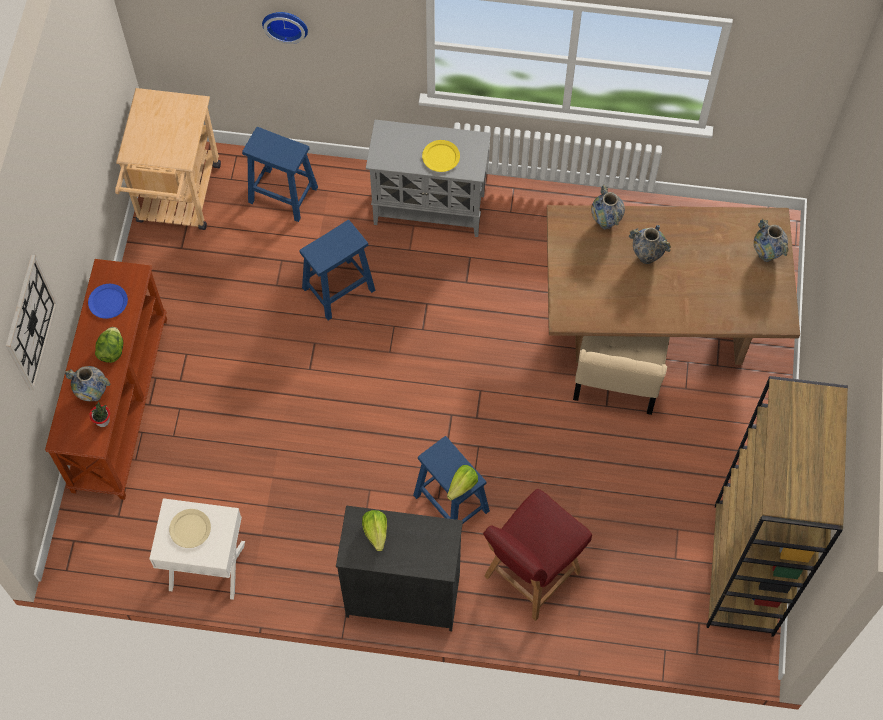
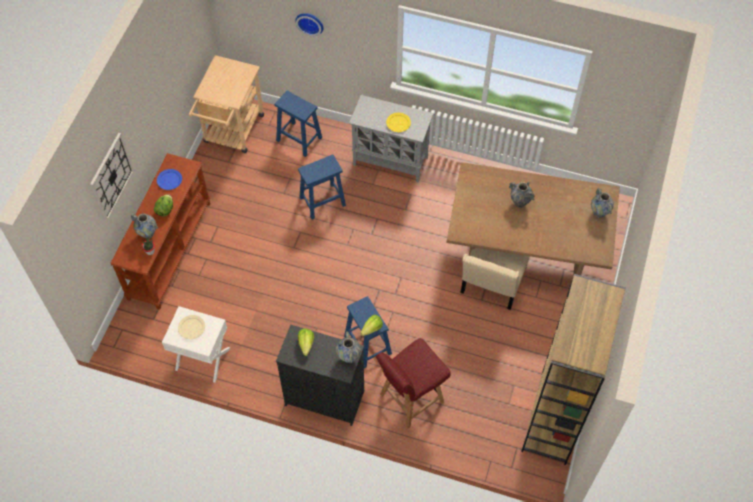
camera: 10 degrees right, 5 degrees down
vase [591,185,625,229] -> vase moved to [336,331,361,363]

